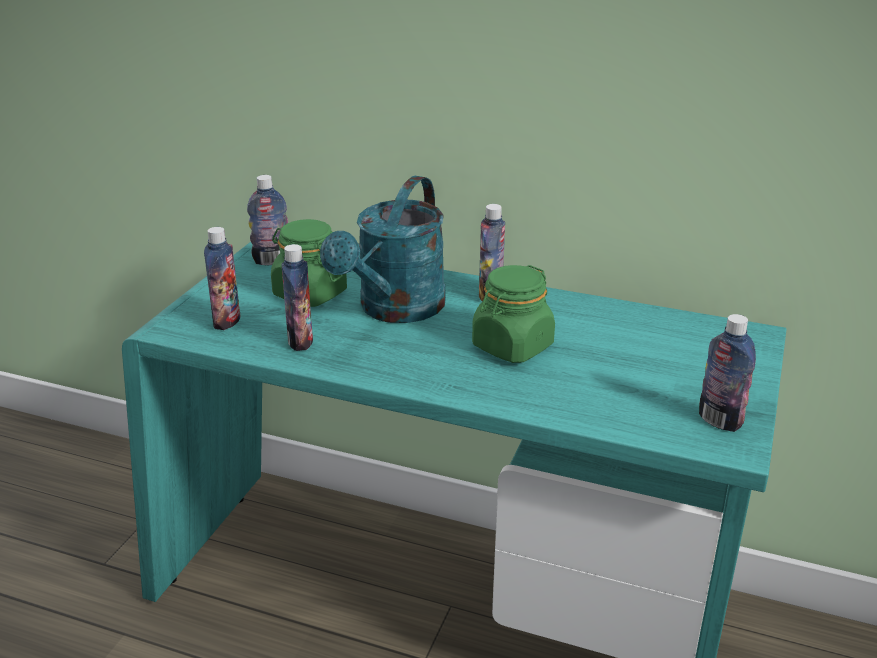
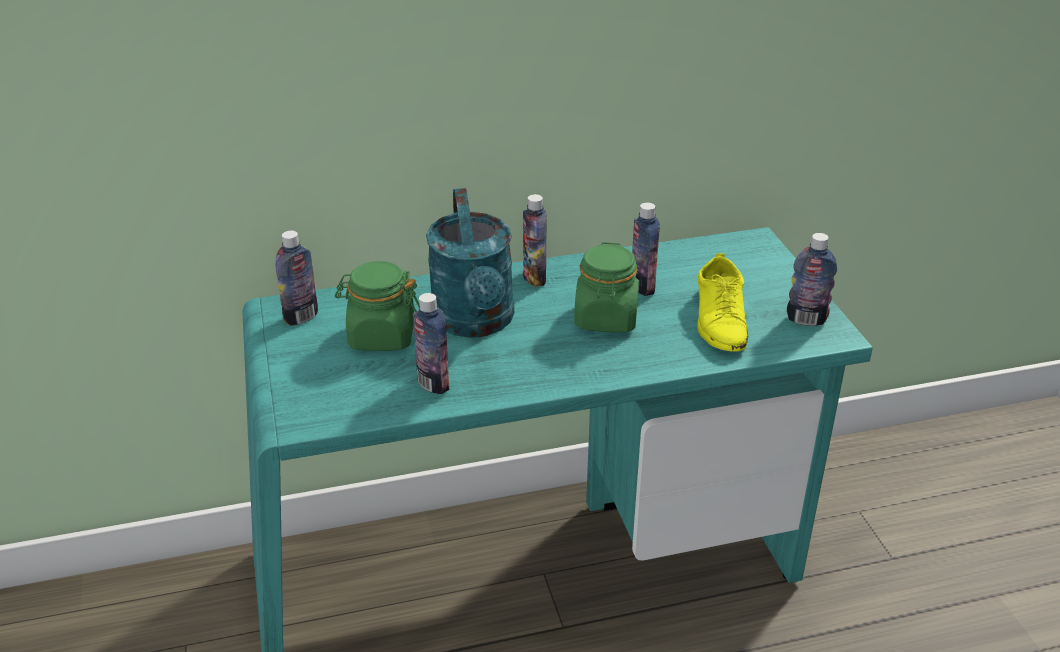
camera: 35 degrees left, 5 degrees up
bottle [204,227,240,330] -> bottle moved to [632,203,660,296]
none -> yellow shoe [697,253,748,352]

